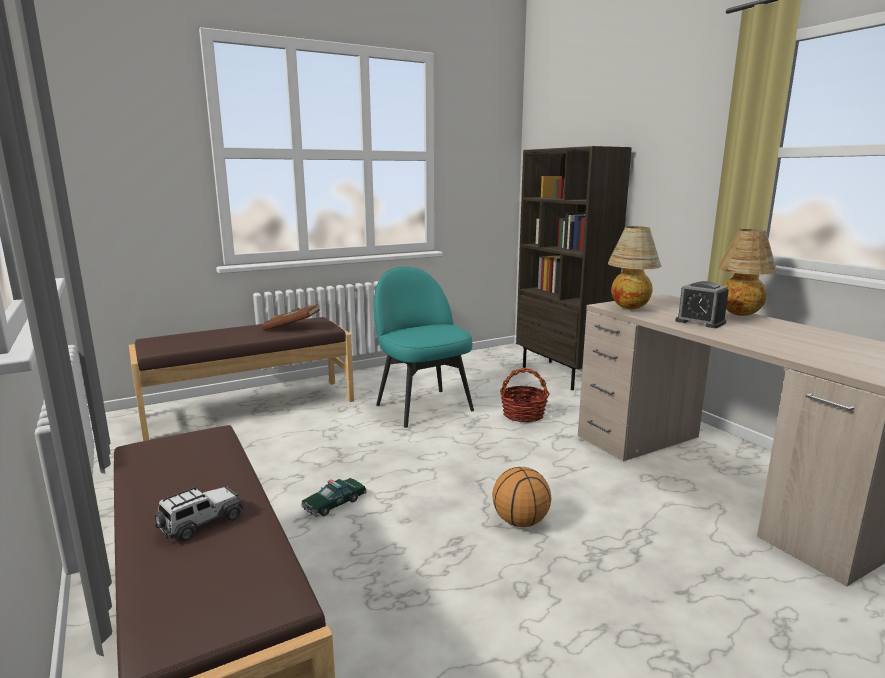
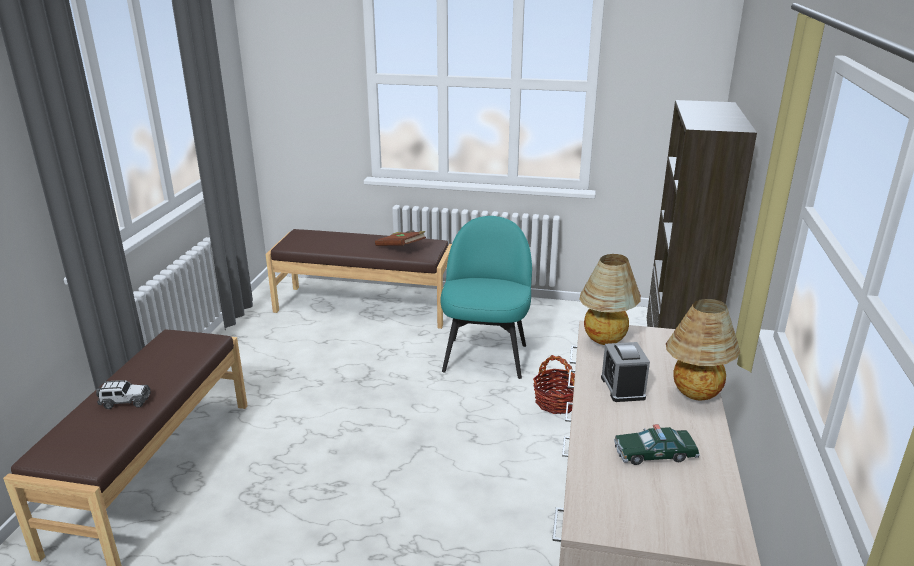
camera: 40 degrees right, 10 degrees up
toy car [301,478,367,517] -> toy car moved to [614,424,700,465]
basketball [492,467,551,527] -> none

